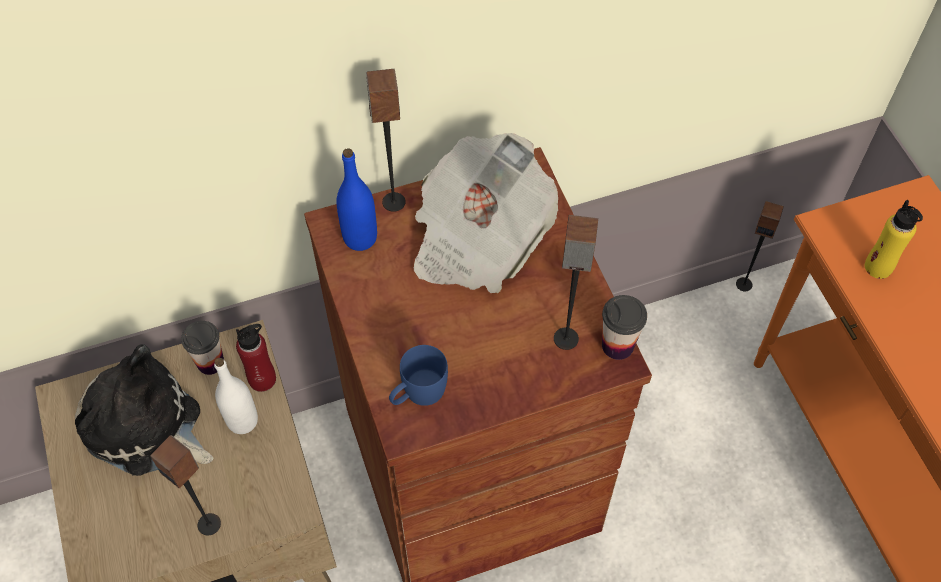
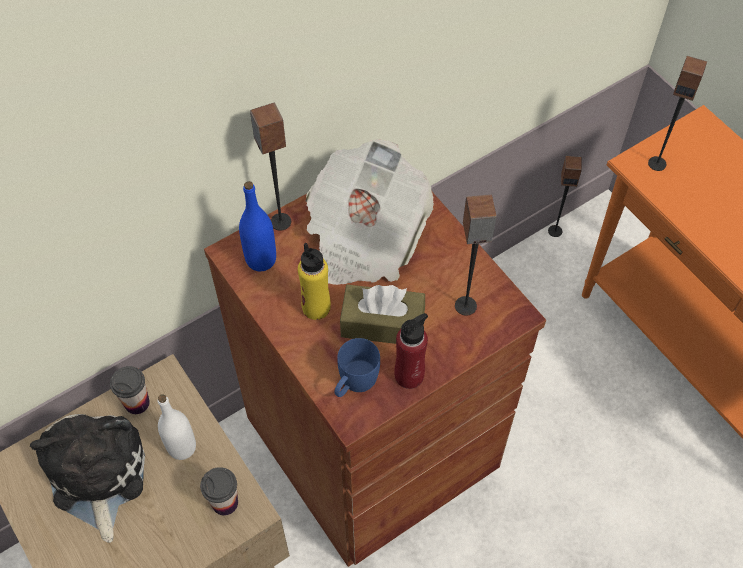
camera: 15 degrees left, 0 degrees up
plush toy [75,344,213,476] -> plush toy turned 60 degrees clockwise [30,414,145,543]
speaker [150,435,221,536] -> speaker moved to [648,56,707,171]
red bottle [236,324,276,392] -> red bottle moved to [394,313,428,389]
cup [602,295,647,360] -> cup moved to [200,467,238,516]
yellow bottle [865,200,923,279] -> yellow bottle moved to [298,243,331,320]
none -> brown tissue box [340,284,425,344]

